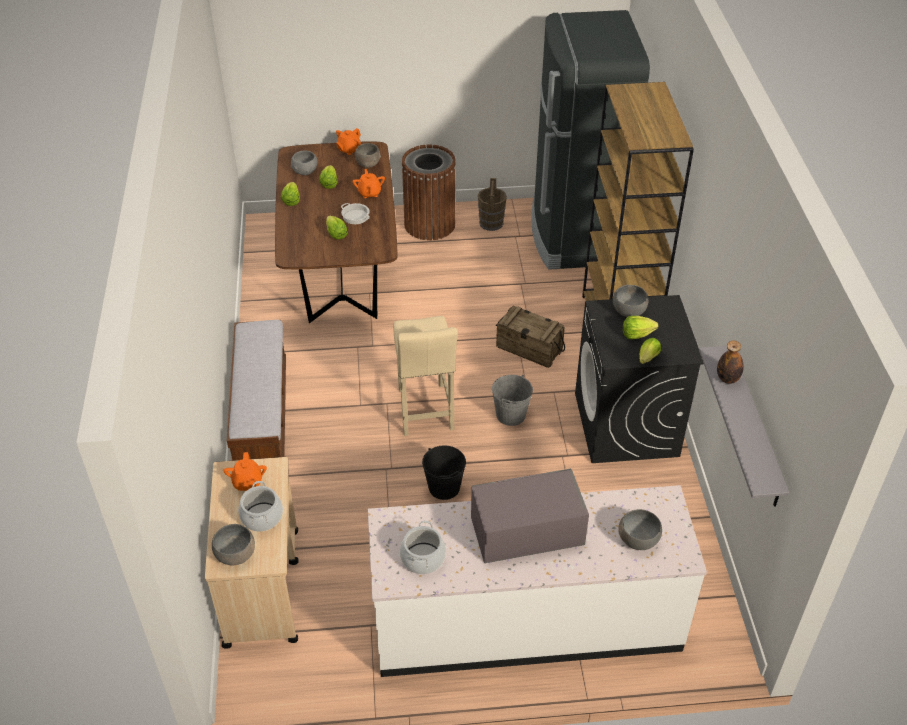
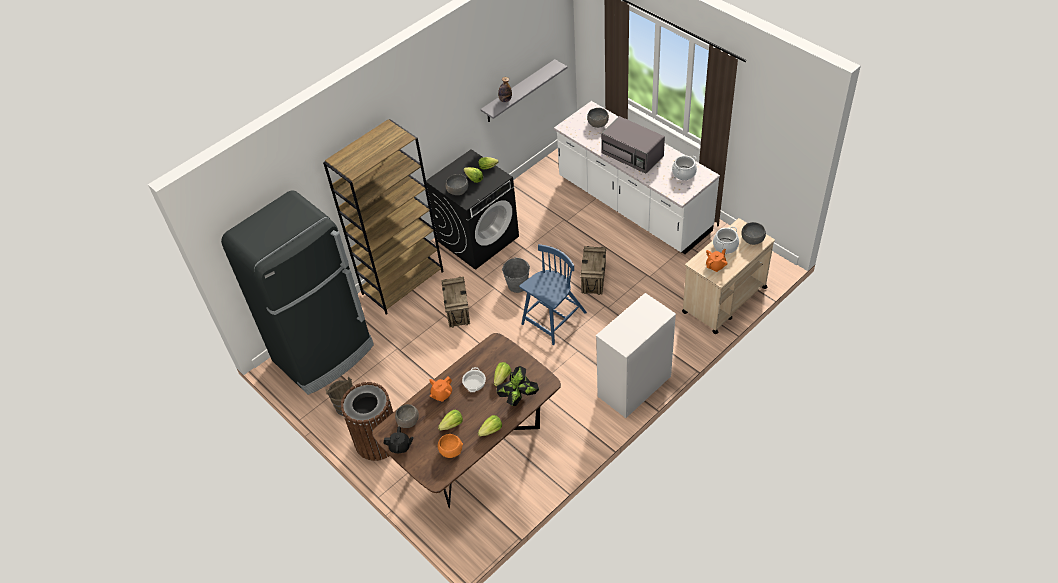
camera: 125 degrees left, 5 degrees up
bench [227,320,286,461] -> white dresser [596,293,676,418]
grey bowl [291,151,318,175] -> orange bowl [438,434,463,458]
orange teapot [336,128,361,155] -> black teapot [383,426,414,453]
beige stool [393,316,458,436] -> blue chair [519,244,587,345]
black bucket [422,445,466,500] -> crate [580,246,606,295]
none -> potted plant [496,366,539,406]

